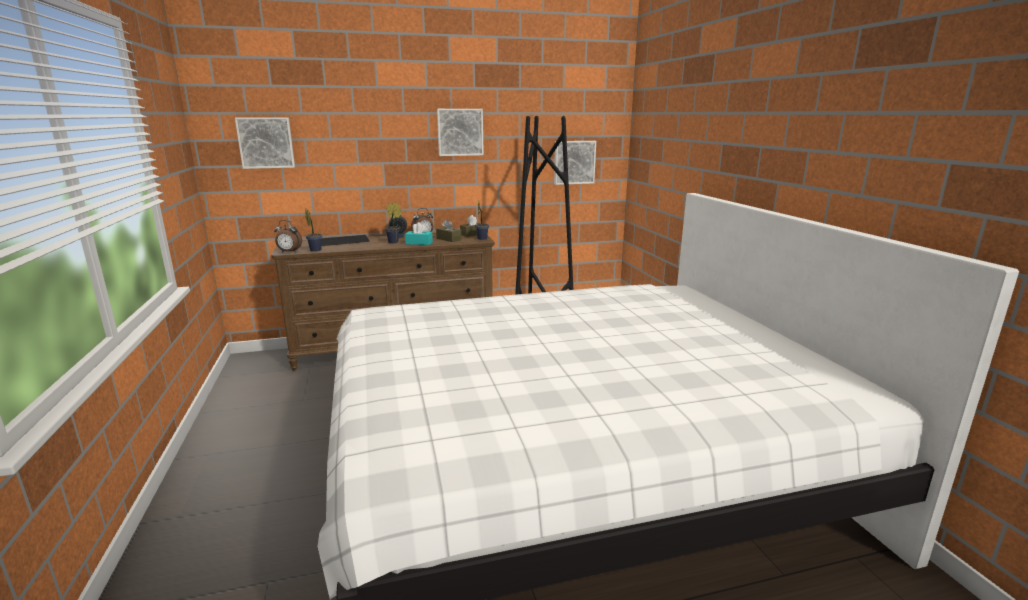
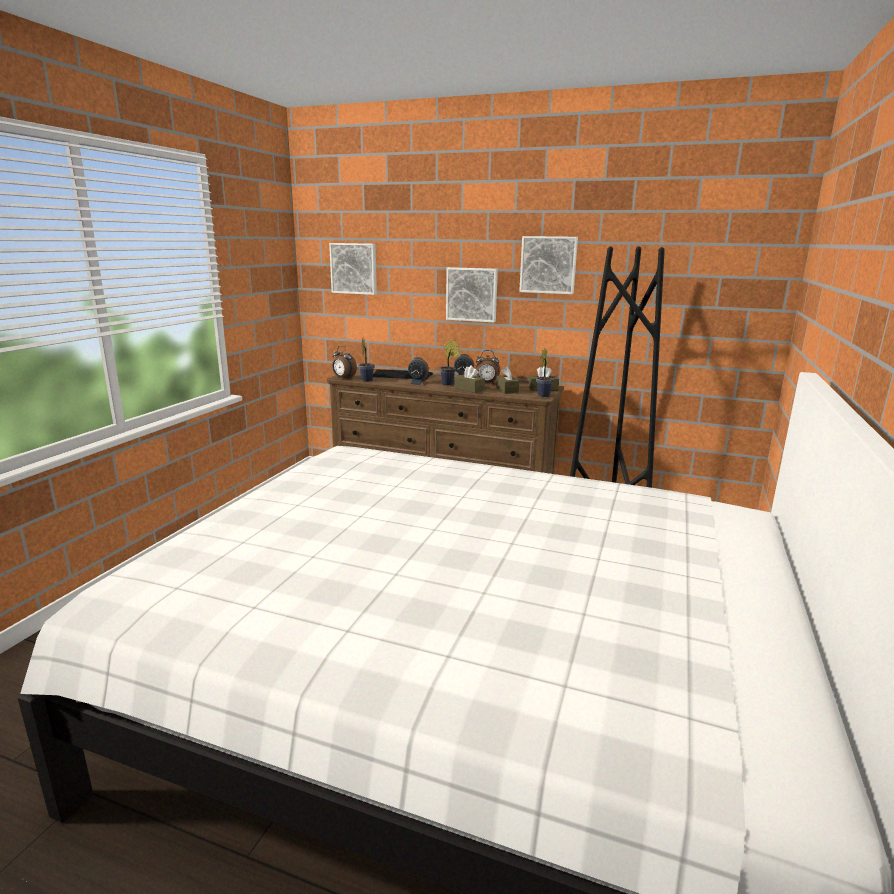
camera: 35 degrees right, 0 degrees up
turquoise tissue box [405,222,433,245] -> brown tissue box [454,366,485,393]
picture [554,141,596,185] -> picture moved to [446,267,498,323]
none -> alarm clock [407,357,430,386]

